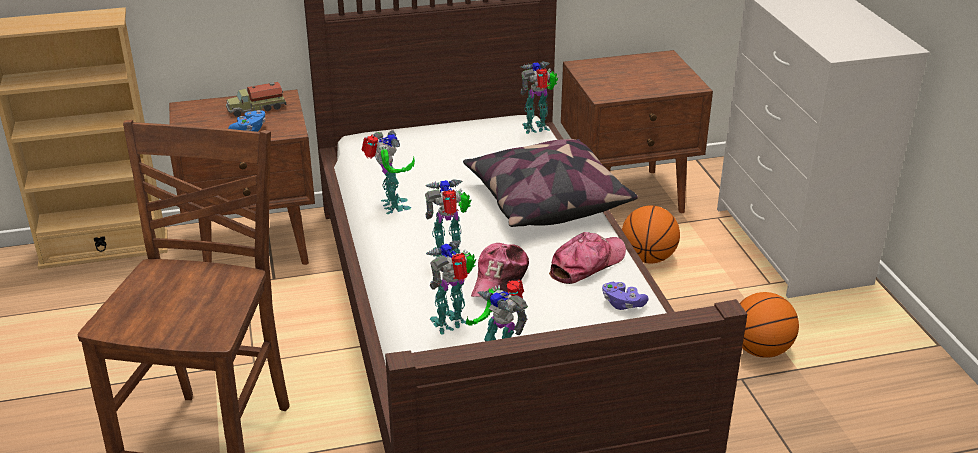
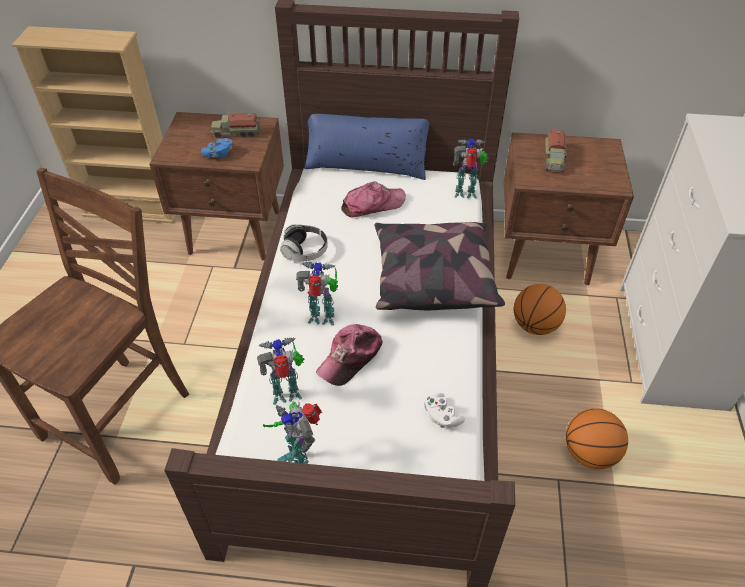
camera: 20 degrees right, 15 degrees up
toy robot [362,130,415,214] -> headphones [280,225,328,261]
cap [549,232,626,284] -> cap moved to [341,181,406,217]
purple game controller [602,282,649,310] -> white game controller [424,393,465,428]
none -> blue pillow [304,114,430,180]
none -> toy truck [545,129,567,172]

